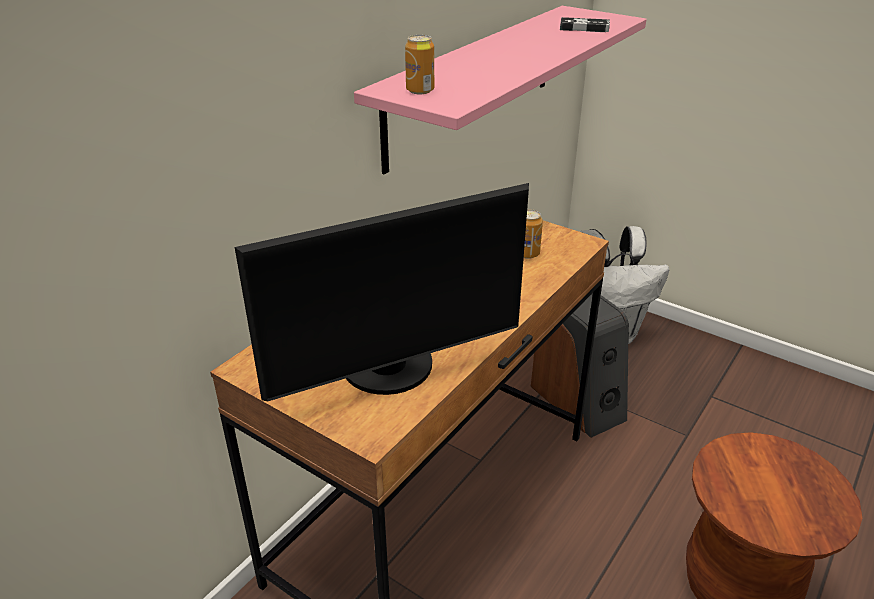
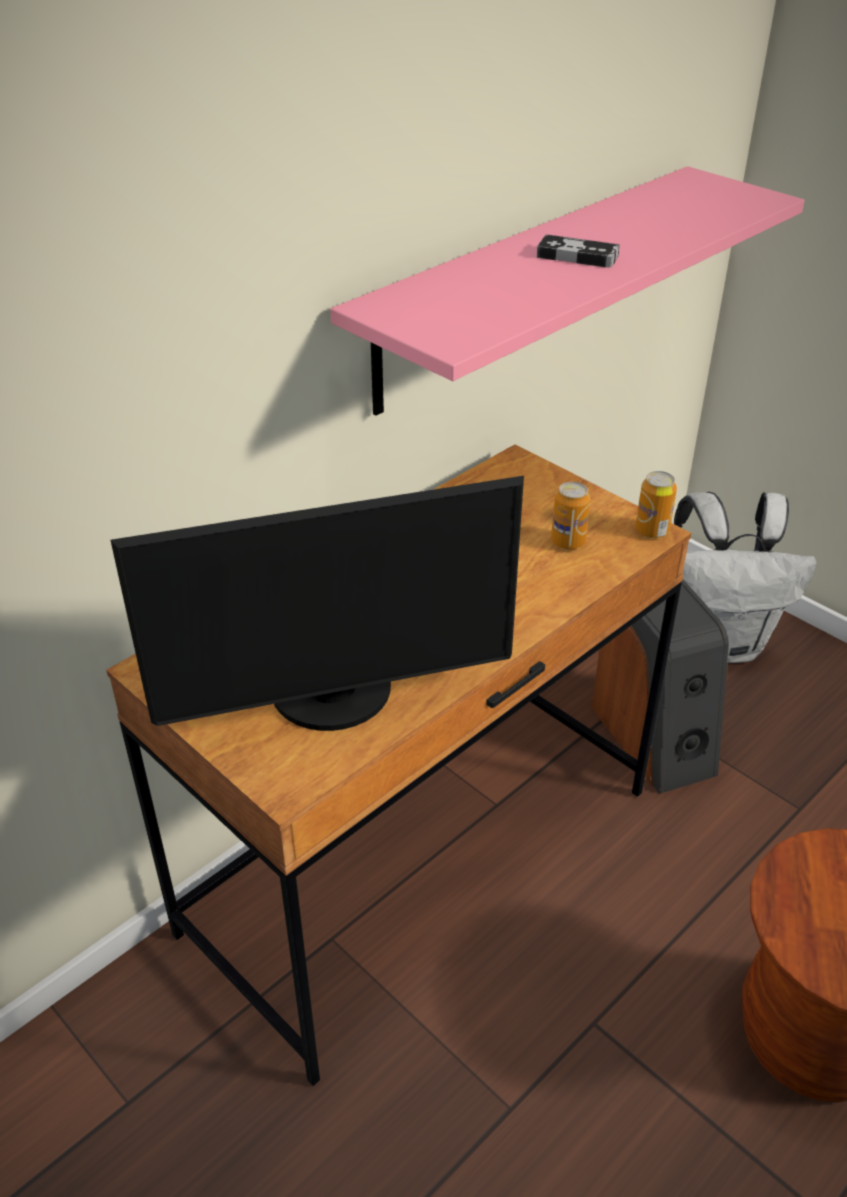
camera: 10 degrees right, 5 degrees up
can [405,35,434,94] -> can moved to [635,471,677,538]
game controller [560,17,610,32] -> game controller moved to [537,235,620,268]

